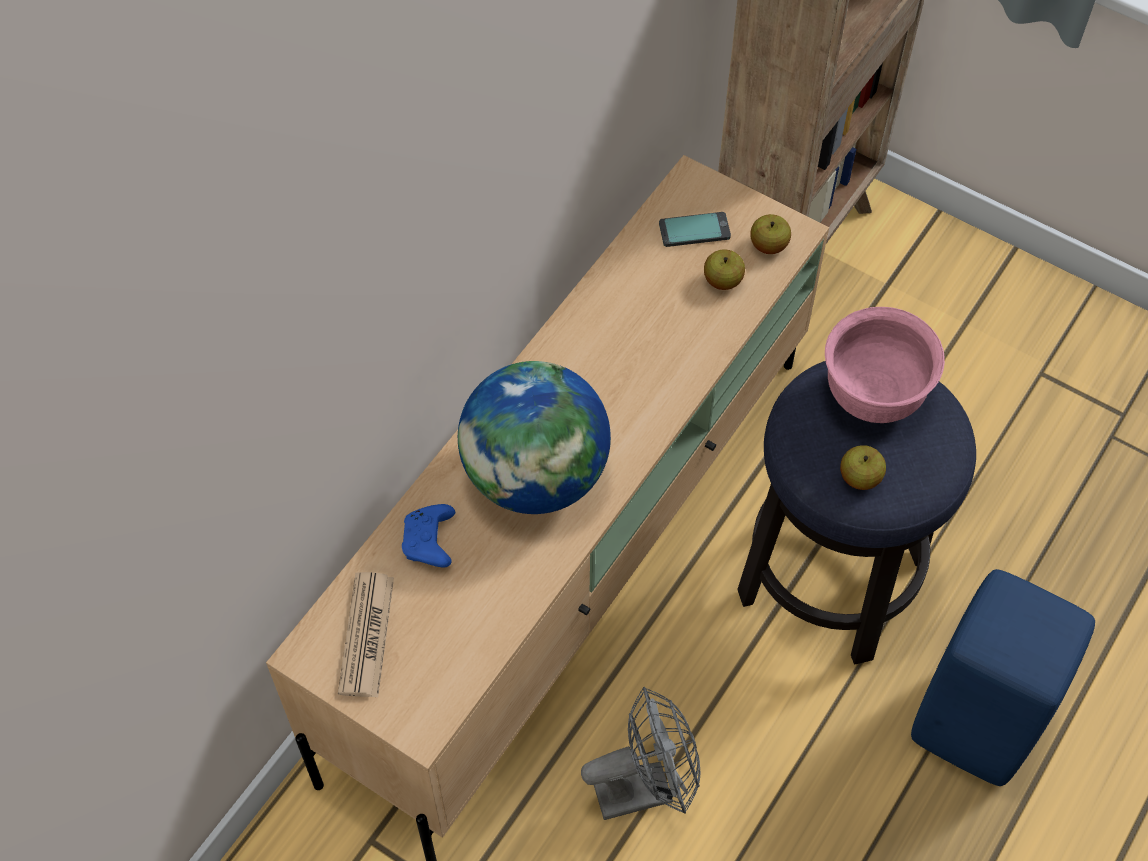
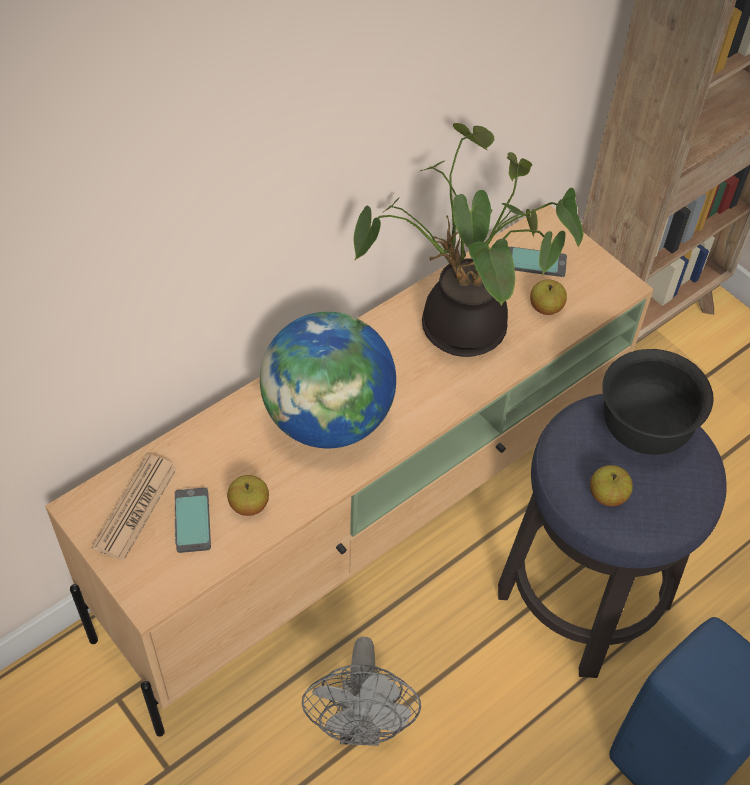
camera: 15 degrees right, 5 degrees down
blue game controller [402,504,455,567] -> none
grey fan [581,687,700,820] -> grey fan turned 90 degrees clockwise [302,637,421,746]
apple [750,214,791,254] -> apple moved to [227,475,269,516]
pink bowl [825,307,945,423] -> black bowl [602,349,714,455]
none -> phone [175,488,211,553]
none -> potted plant [354,123,584,357]

